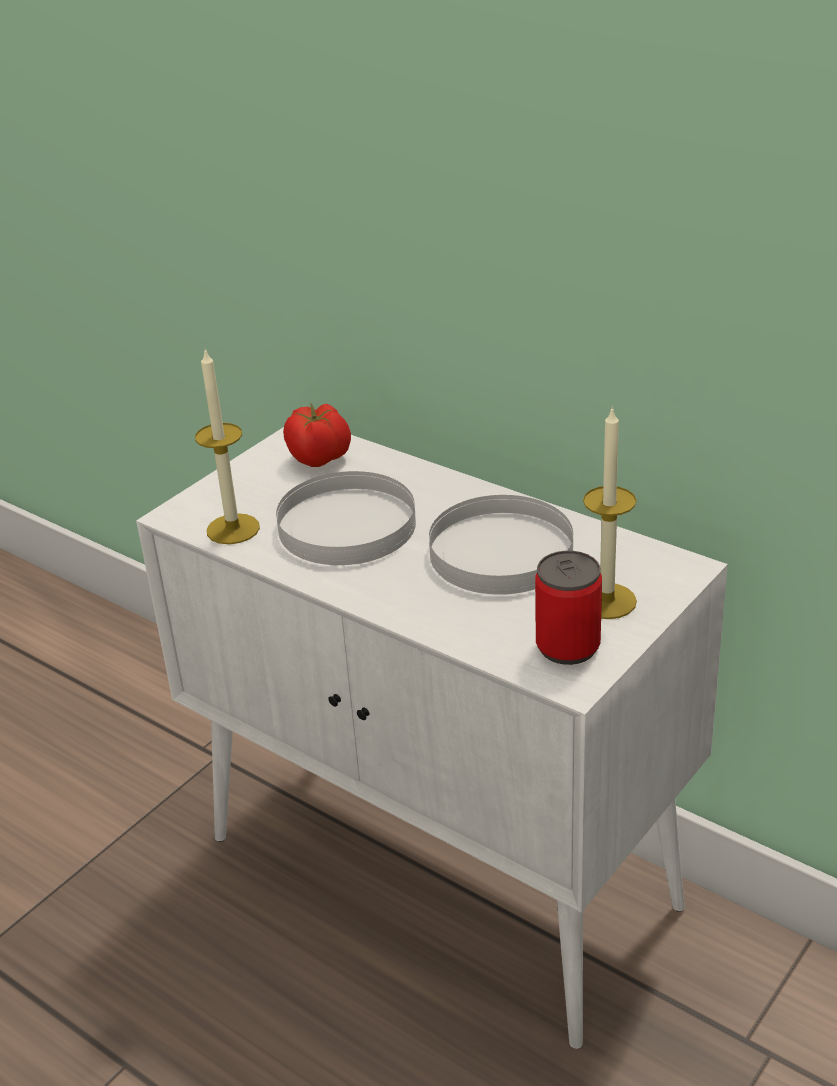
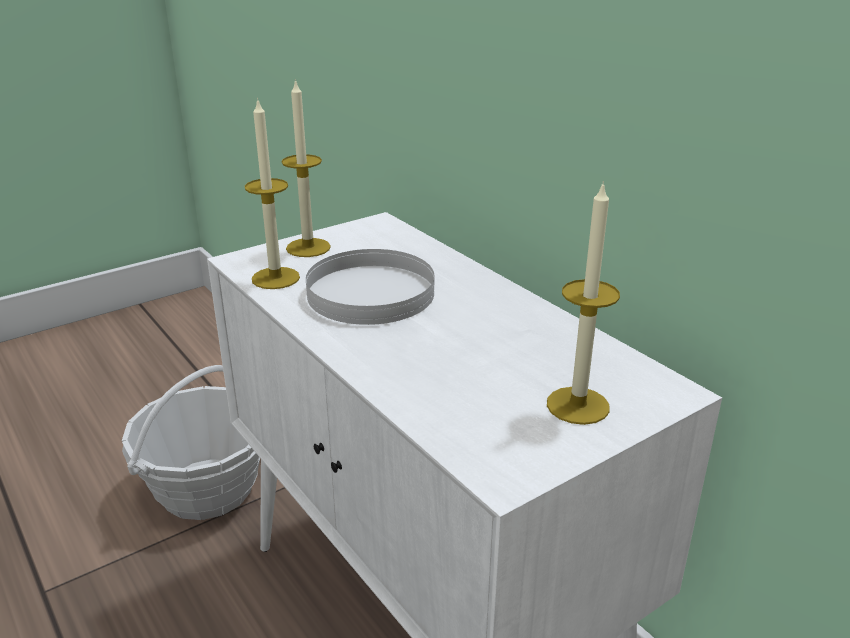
camera: 15 degrees right, 5 degrees down
tomato [283,404,351,467] -> none
white plate [429,495,573,595] -> none
can [535,551,602,665] -> none
none -> basket [122,365,260,520]
none -> candle [281,79,331,257]

